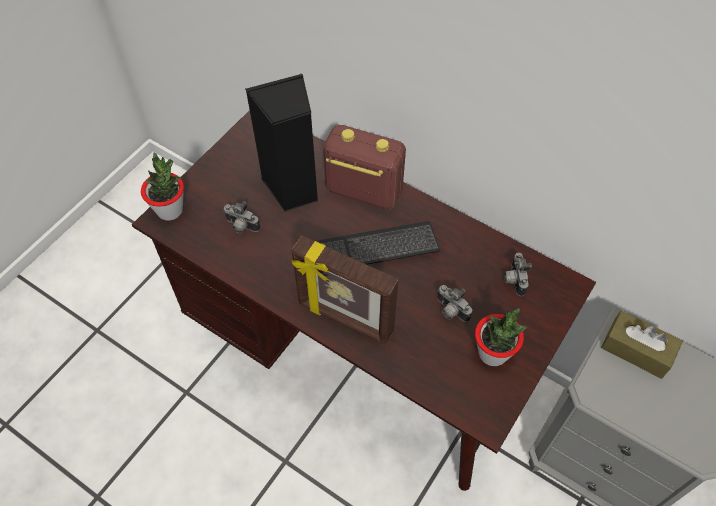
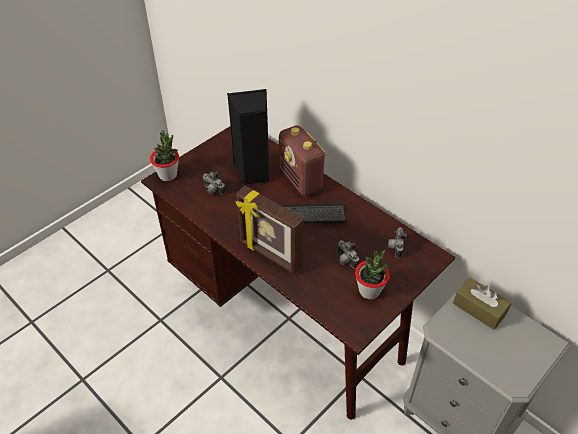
camera: 10 degrees right, 10 degrees down
radio [323,125,406,209] -> radio turned 150 degrees counterclockwise [279,125,327,196]

